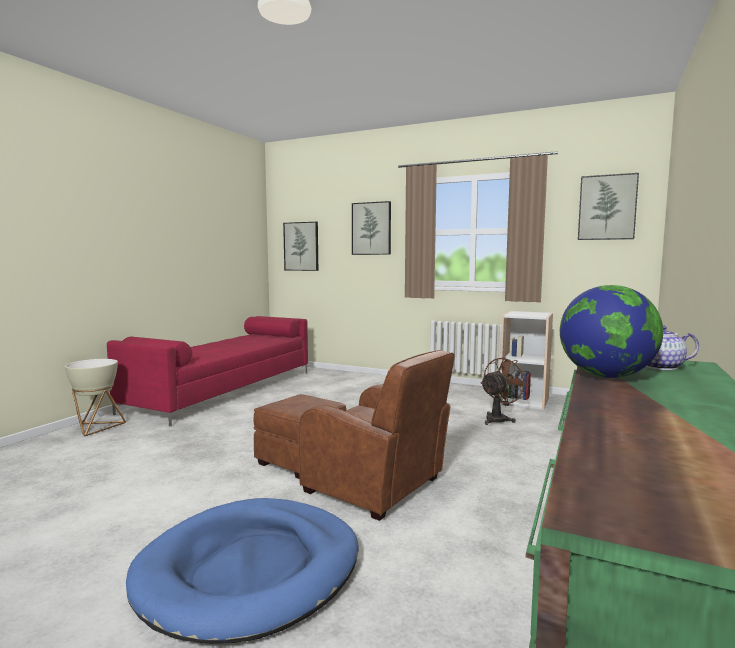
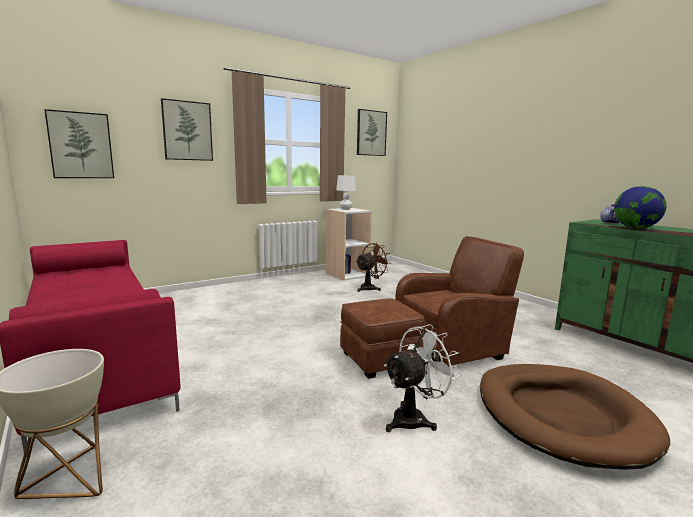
camera: 60 degrees left, 5 degrees up
blue dog bed [126,498,359,644] -> brown dog bed [480,364,670,470]
brown fan [481,357,529,425] -> brown fan turned 60 degrees clockwise [356,243,391,292]
none -> white table lamp [336,175,356,210]
none -> white fan [384,324,462,432]

